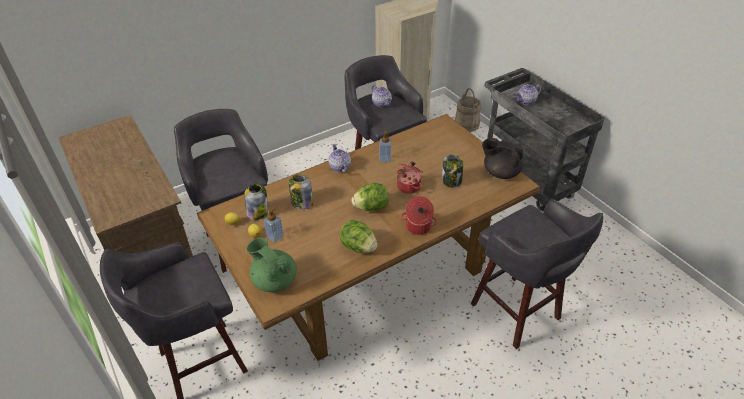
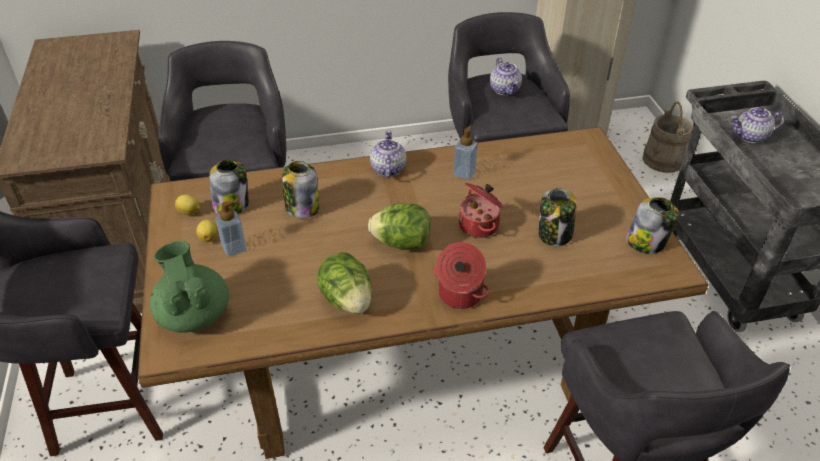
camera: 20 degrees right, 0 degrees up
black teapot [482,138,523,179] -> jar [626,197,679,254]

